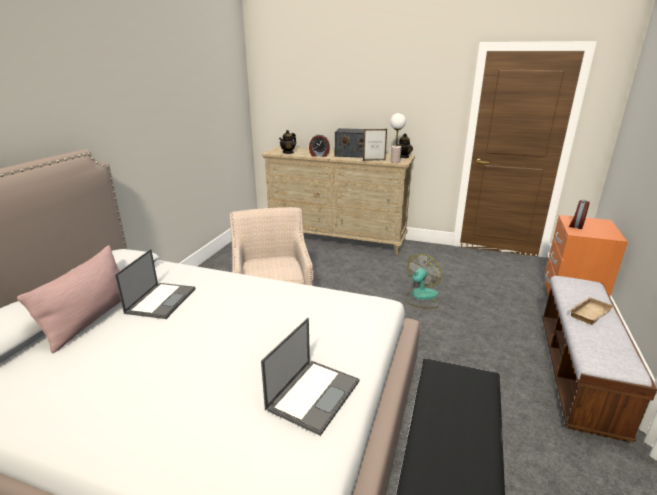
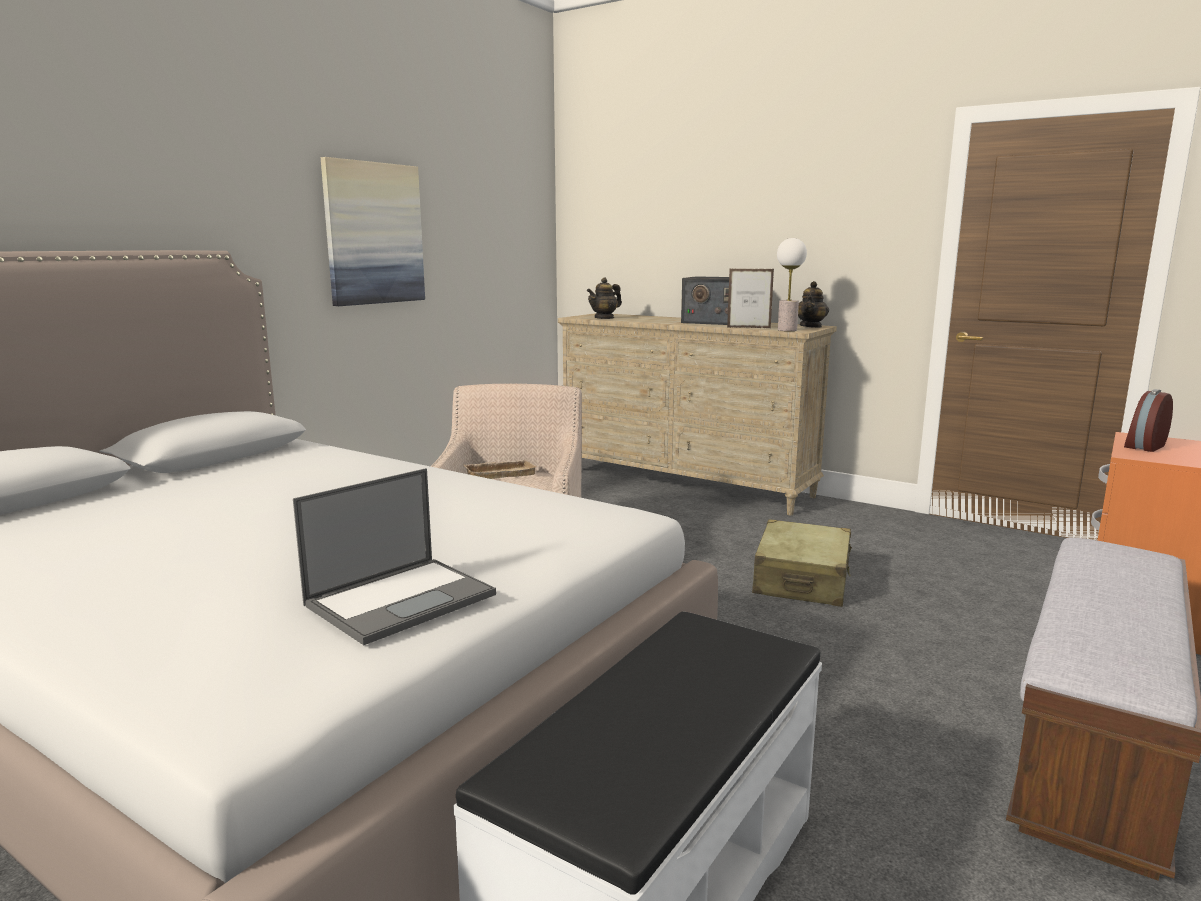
camera: 15 degrees right, 10 degrees down
pink pillow [17,245,121,354] -> none
laptop [115,249,196,319] -> none
alarm clock [309,134,330,157] -> none
fan [405,254,441,309] -> beige suitcase [752,519,852,607]
beige tray [569,297,614,325] -> beige tray moved to [464,460,537,479]
none -> picture [321,157,425,306]

